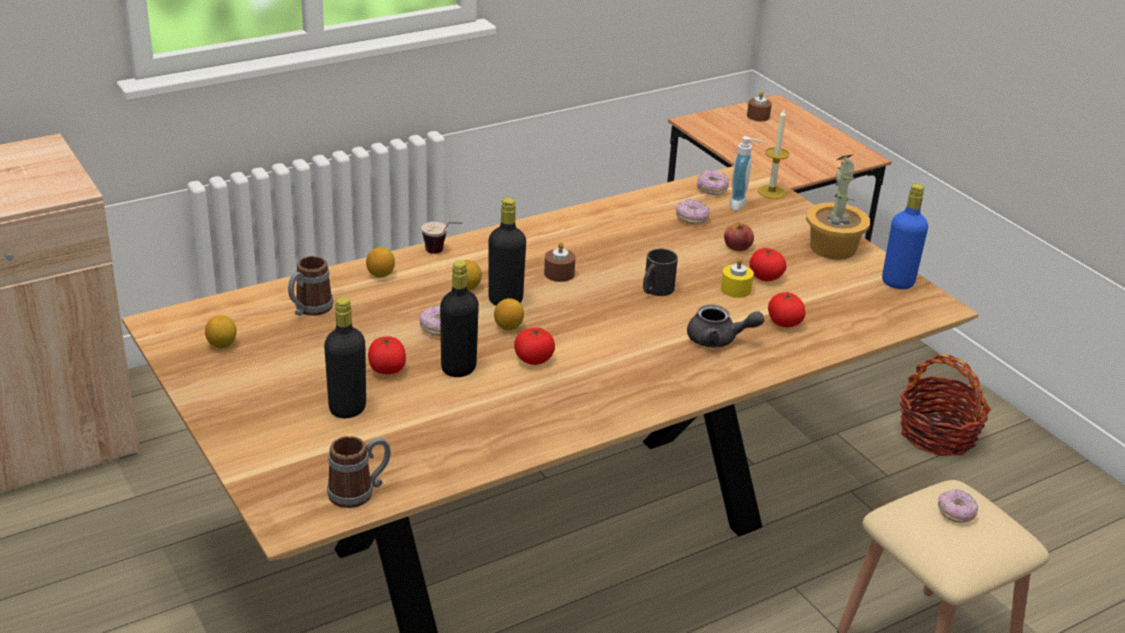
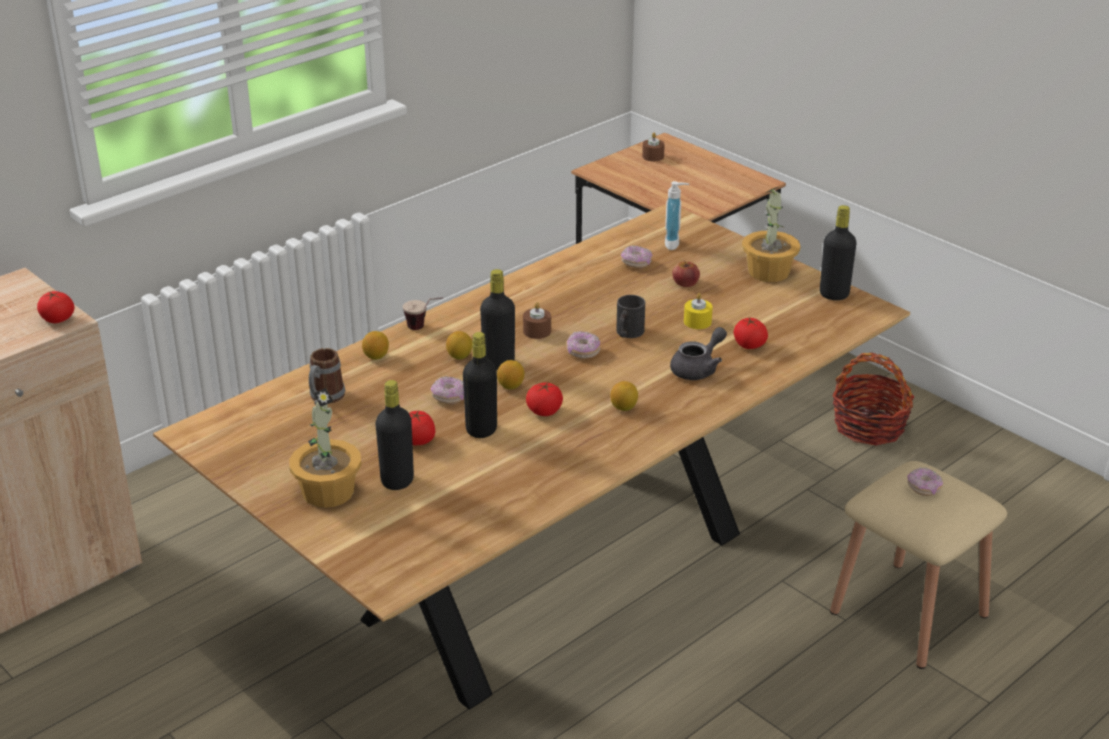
camera: 10 degrees left, 0 degrees up
lemon [205,315,237,348] -> lemon moved to [610,381,638,411]
mug [327,436,391,508] -> none
grey teapot [687,304,764,348] -> grey teapot turned 45 degrees counterclockwise [670,327,727,380]
donut [697,170,729,195] -> donut moved to [567,331,600,359]
tomato [749,248,787,281] -> tomato moved to [37,291,75,323]
candle [758,109,790,199] -> none
blue bottle [882,184,928,289] -> black bottle [820,205,857,300]
none -> potted plant [289,388,361,508]

